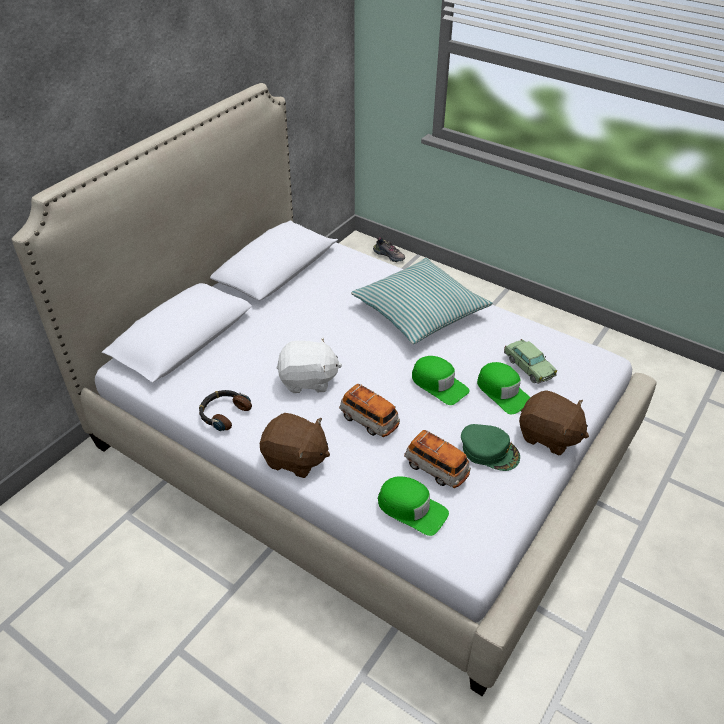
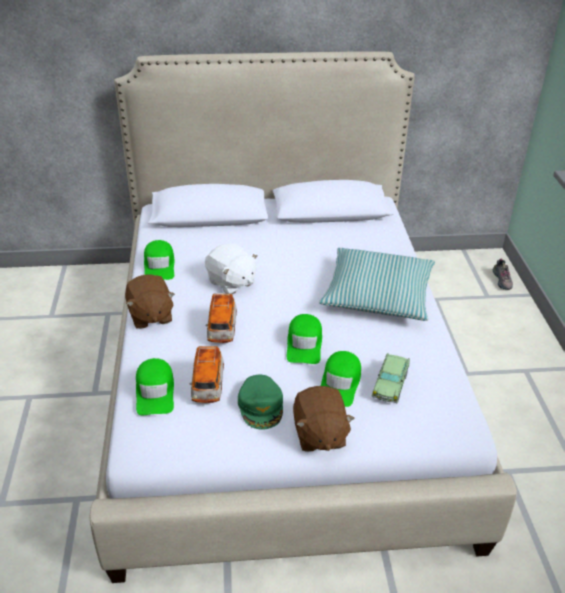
camera: 50 degrees right, 5 degrees down
headphones [199,390,252,431] -> green cap [144,240,174,280]

